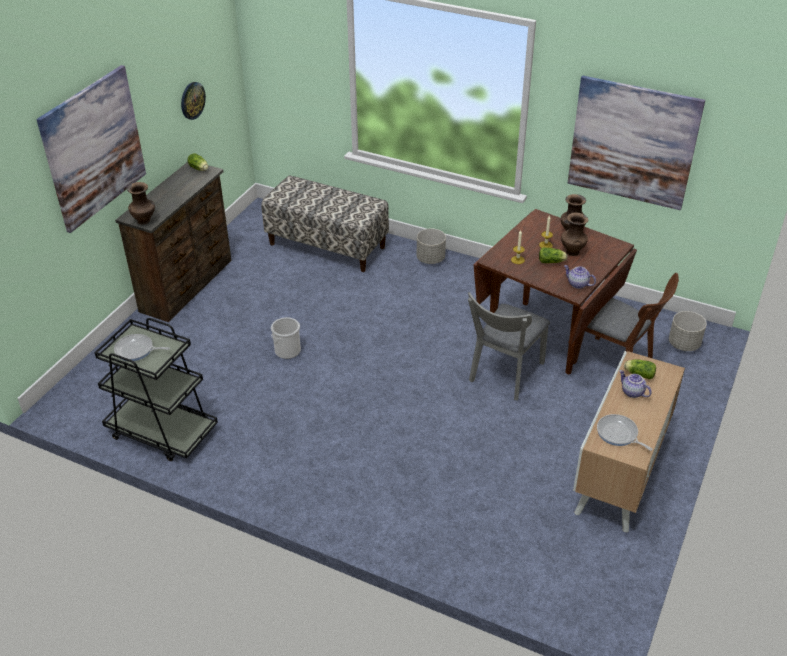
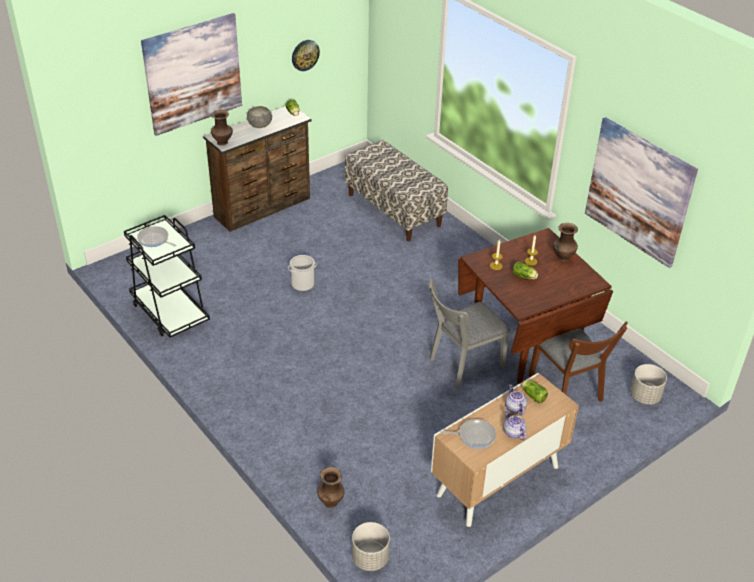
camera: 25 degrees right, 0 degrees up
grey planter [417,229,446,264] -> grey planter moved to [352,522,390,571]
brown vase [561,212,588,256] -> brown vase moved to [317,467,344,508]
teapot [564,265,596,289] -> teapot moved to [503,409,527,440]
frying pan [597,414,653,451] -> frying pan turned 105 degrees clockwise [440,419,496,449]
none -> grey bowl [247,106,272,128]

